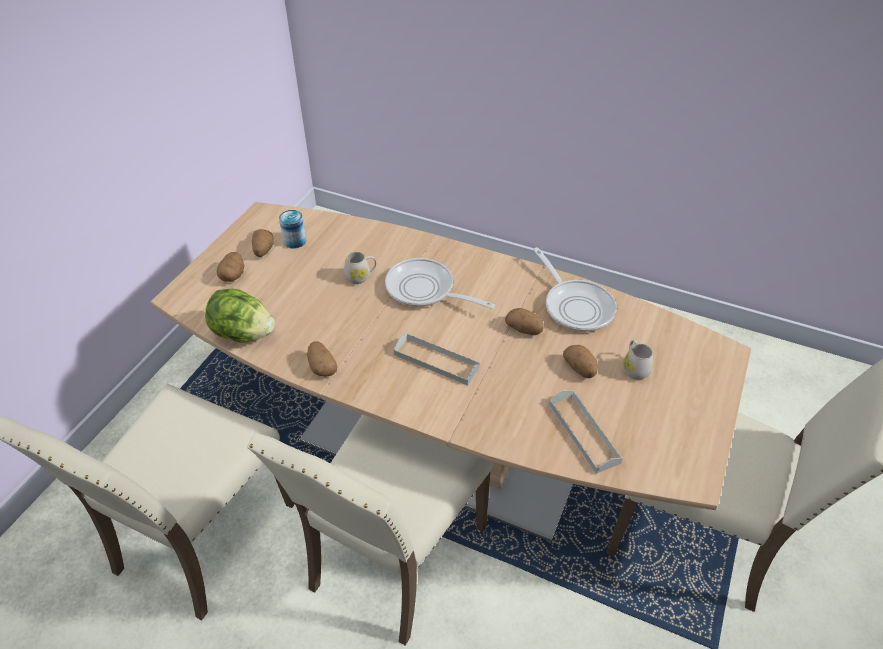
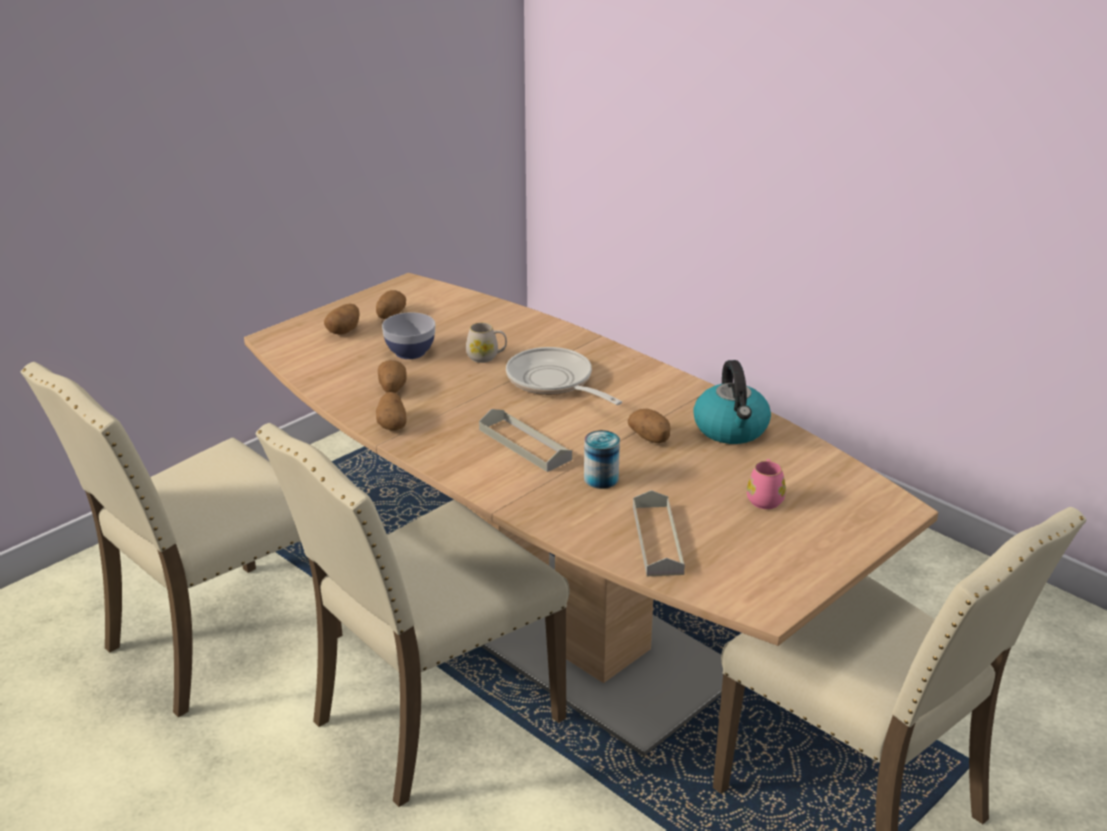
camera: 20 degrees right, 15 degrees down
lettuce [205,289,275,343] -> none
can [279,210,306,248] -> can moved to [584,430,620,489]
frying pan [533,247,617,332] -> kettle [693,360,771,444]
potato [563,345,598,378] -> potato moved to [378,360,406,393]
white mug [623,340,653,380] -> pink mug [747,459,786,509]
none -> bowl [382,312,435,359]

